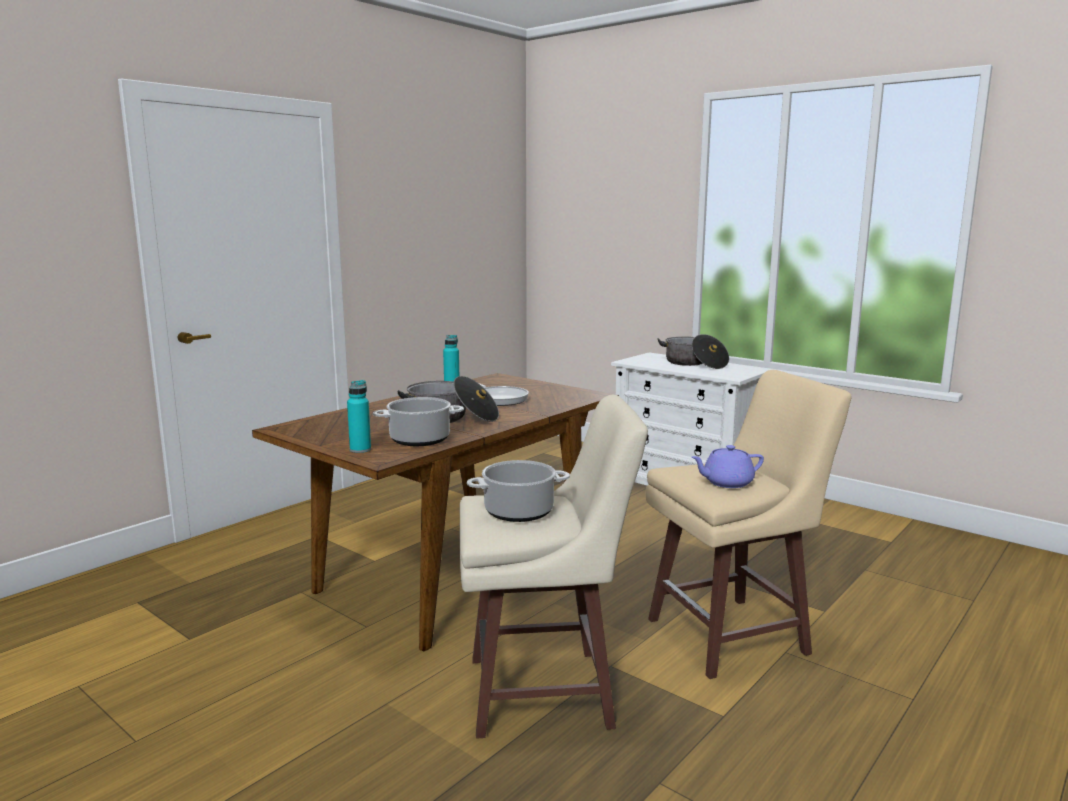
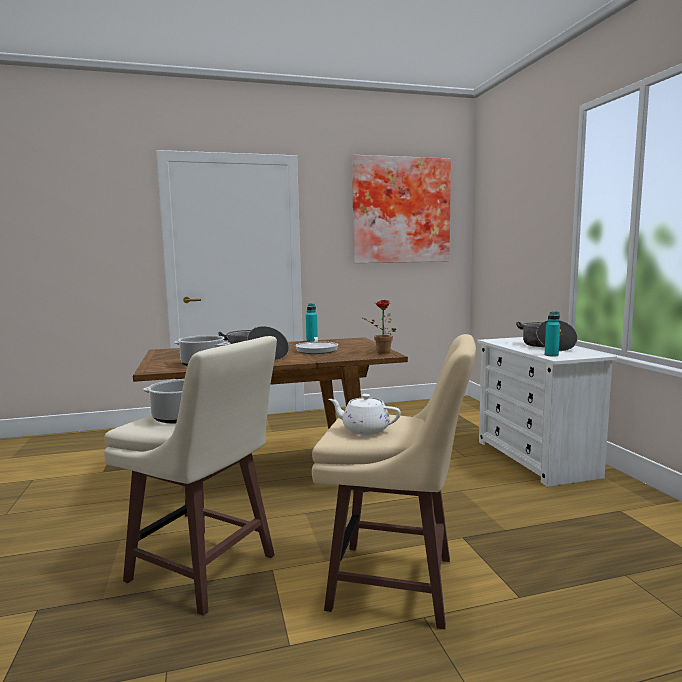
camera: 35 degrees right, 5 degrees down
turquoise bottle [347,380,371,453] -> turquoise bottle moved to [545,311,560,357]
purple teapot [691,445,764,488] -> white teapot [329,394,401,435]
none -> picture [352,155,451,263]
none -> potted plant [361,300,396,354]

